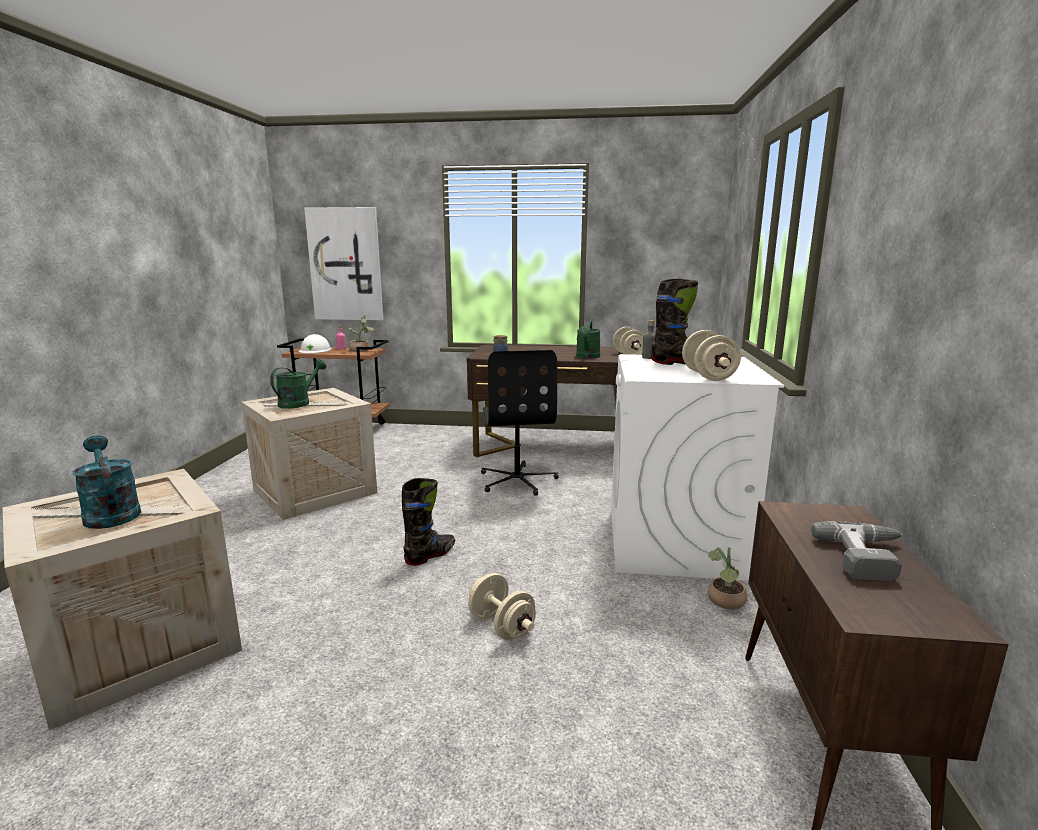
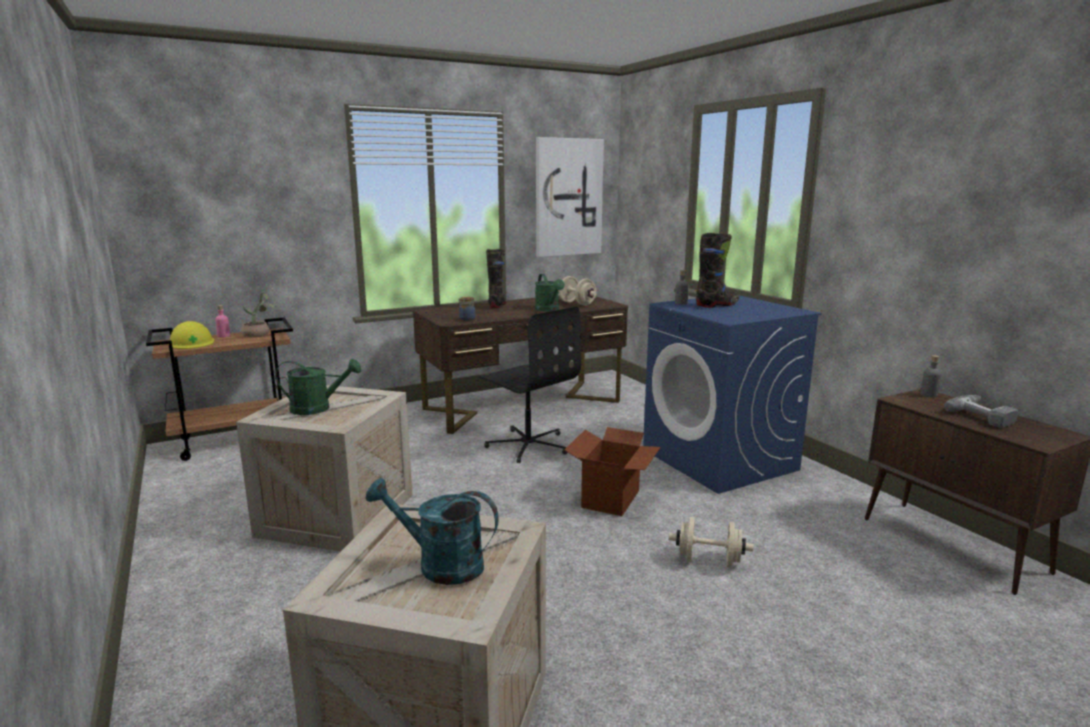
camera: 35 degrees left, 0 degrees up
green watering can [270,359,326,409] -> green watering can turned 90 degrees clockwise [275,359,361,415]
white hard hat [299,334,332,353] -> yellow hard hat [168,321,214,349]
picture [304,207,383,320] -> picture moved to [536,137,604,257]
black boot [402,478,455,566] -> black boot moved to [486,249,507,308]
white washing machine [611,354,784,581] -> blue washing machine [643,295,821,494]
beige dumbbell [682,330,741,381] -> none
potted plant [708,547,748,609] -> none
none -> cardboard box [564,427,661,516]
none -> grey bottle [920,355,941,397]

